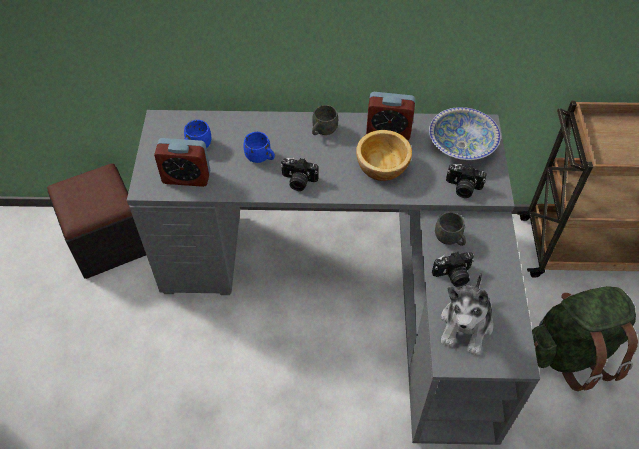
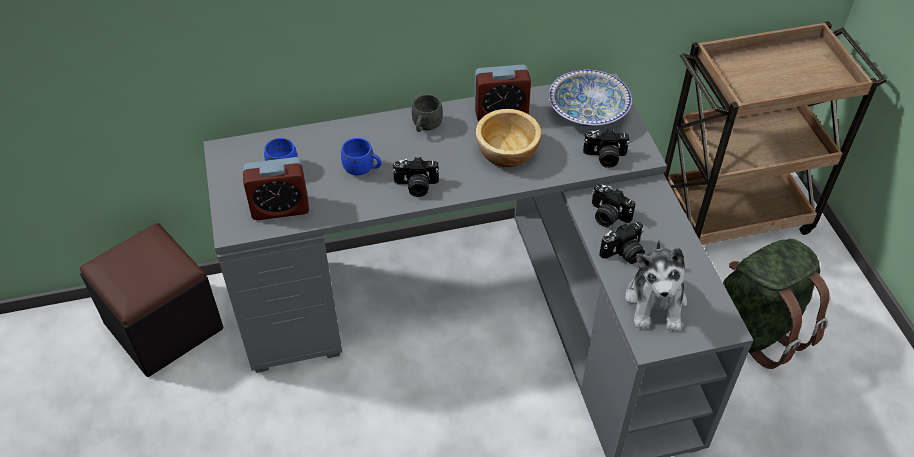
camera: 15 degrees left, 5 degrees down
grey mug [435,212,466,246] -> camera [592,184,635,227]

